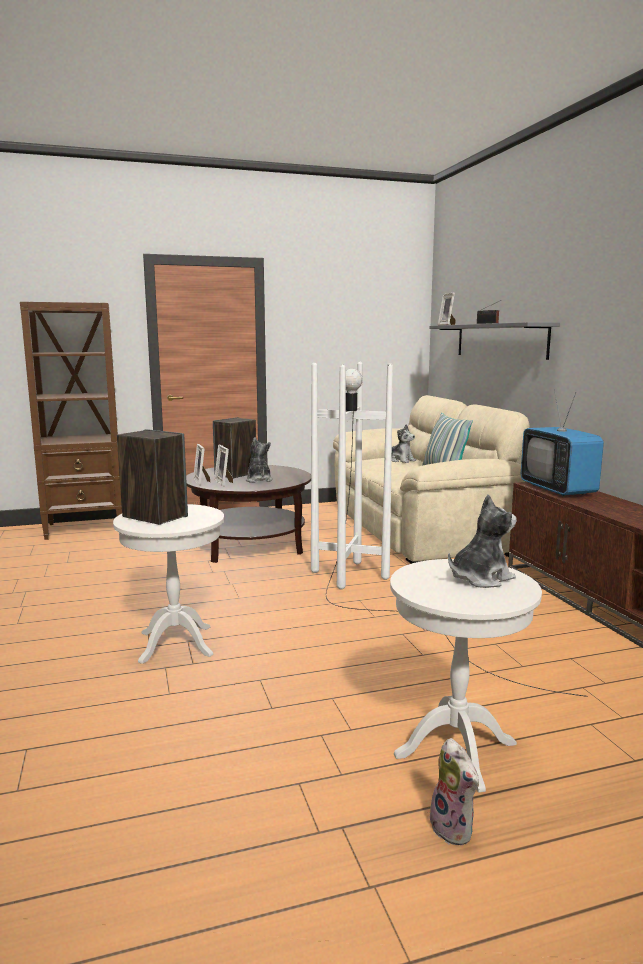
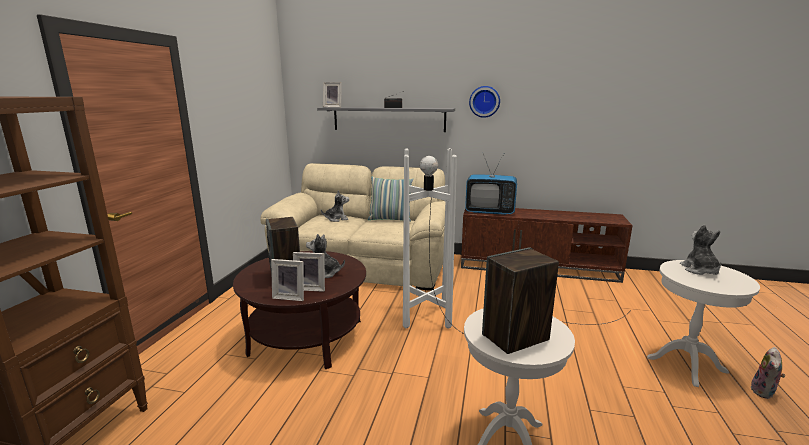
camera: 60 degrees left, 5 degrees up
plush toy [430,738,479,845] -> plush toy turned 120 degrees clockwise [750,347,785,399]
none -> wall clock [469,86,500,118]

